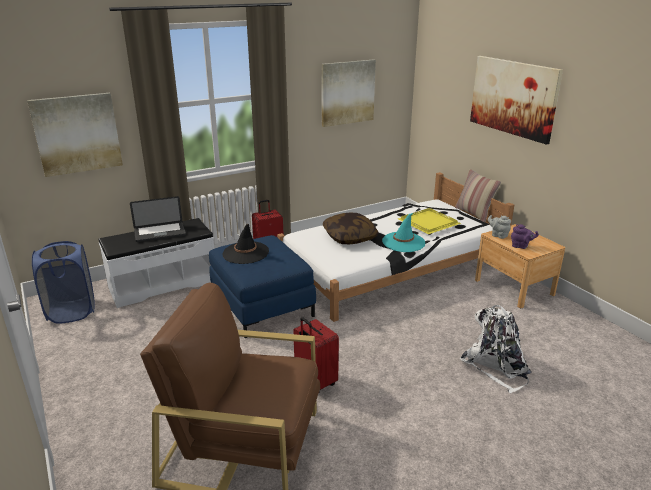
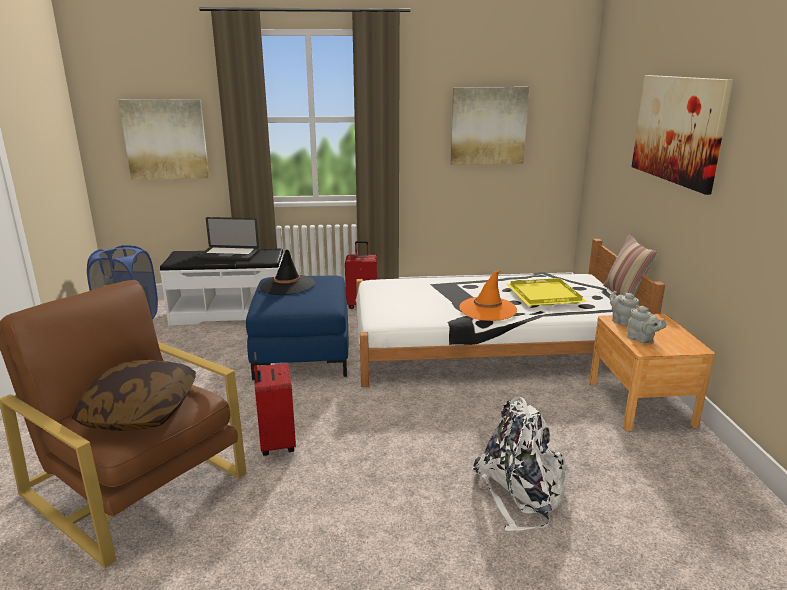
camera: 25 degrees right, 5 degrees down
pillow [323,213,379,244] -> pillow moved to [72,360,196,431]
turquoise hat [382,213,425,252] -> orange hat [460,271,517,321]
purple teapot [511,224,539,249] -> grey teapot [627,305,667,343]

